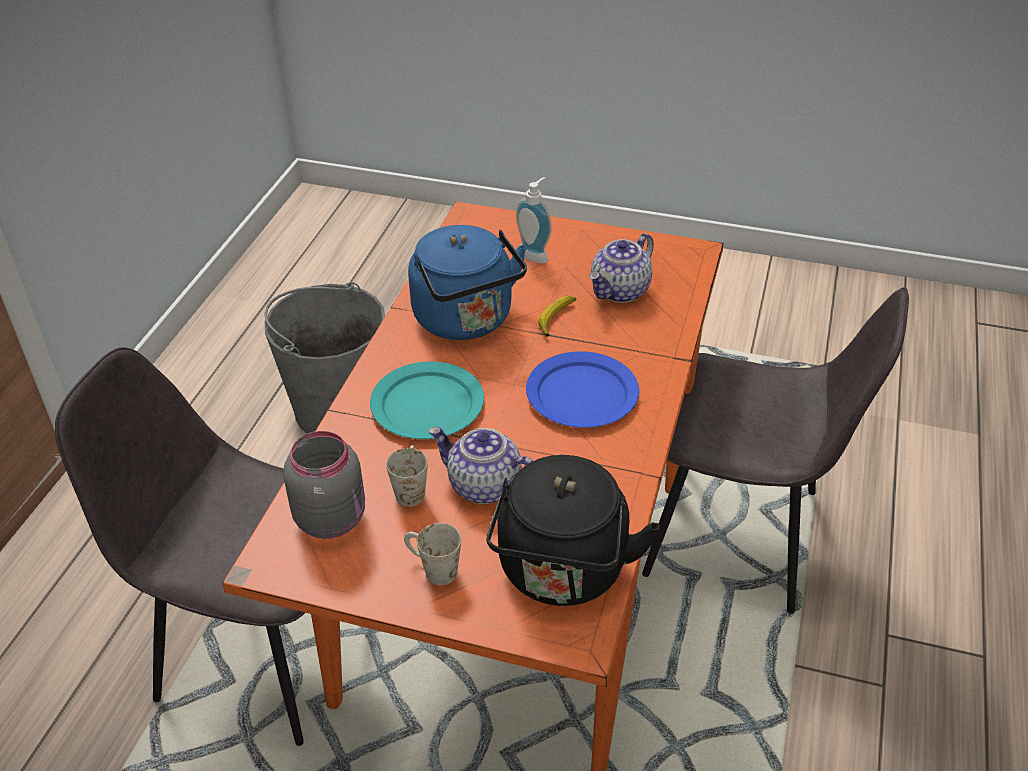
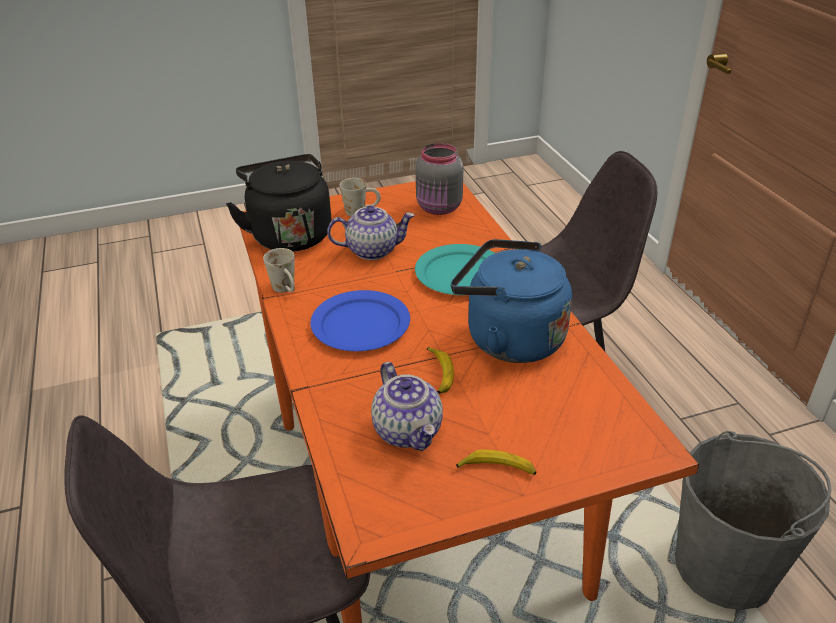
camera: 145 degrees right, 5 degrees down
white mug [386,445,428,507] -> white mug moved to [263,248,295,293]
soap dispenser [516,177,552,263] -> none
teapot [589,233,654,303] -> teapot turned 150 degrees clockwise [371,362,443,451]
none -> banana [456,450,537,475]

